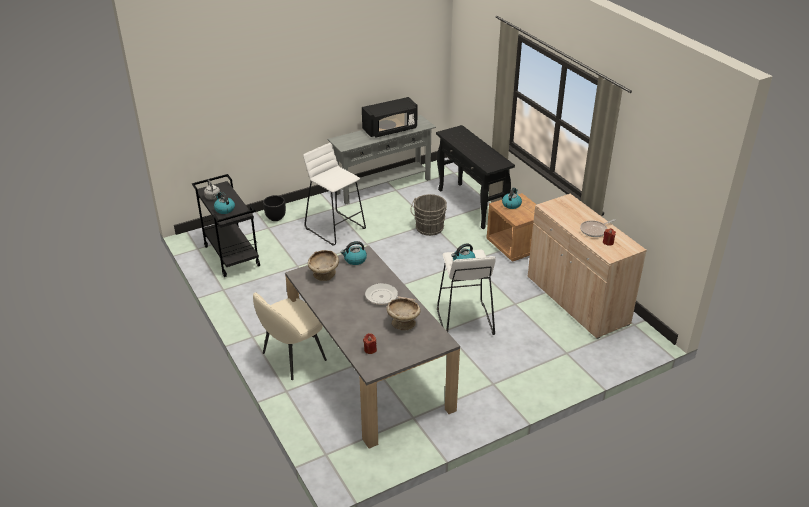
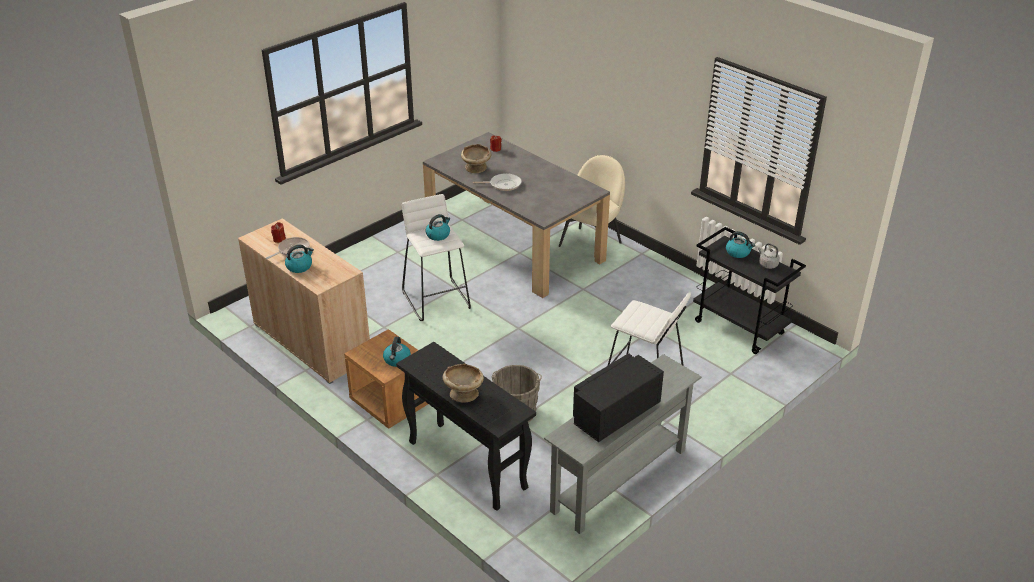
camera: 165 degrees right, 0 degrees up
black planter [263,195,286,221] -> none
beige bowl [308,250,339,281] -> beige bowl moved to [442,363,484,403]
kettle [341,241,367,265] -> kettle moved to [285,245,314,273]

